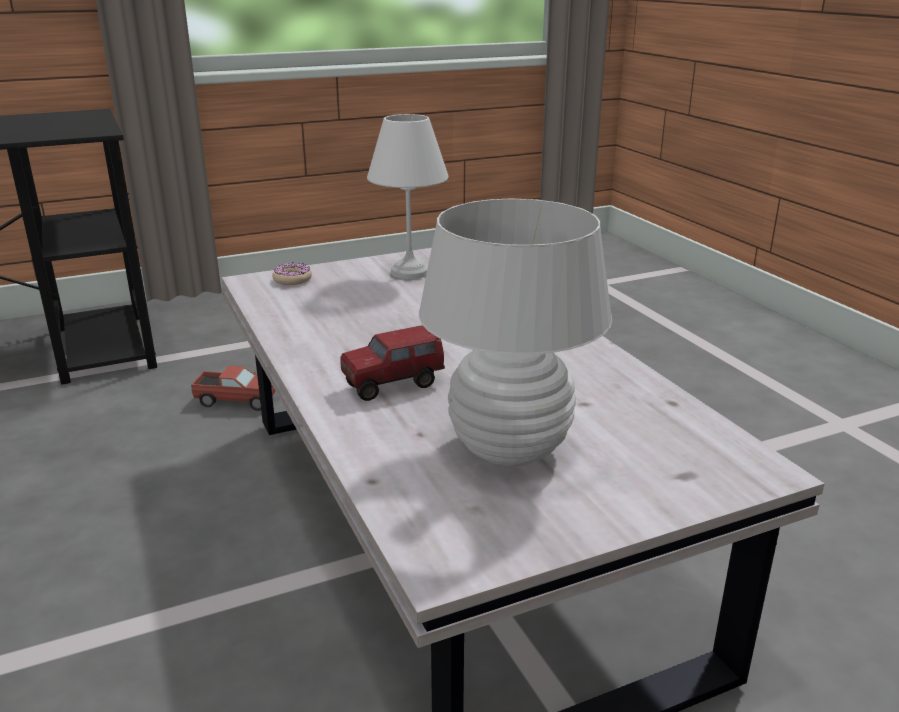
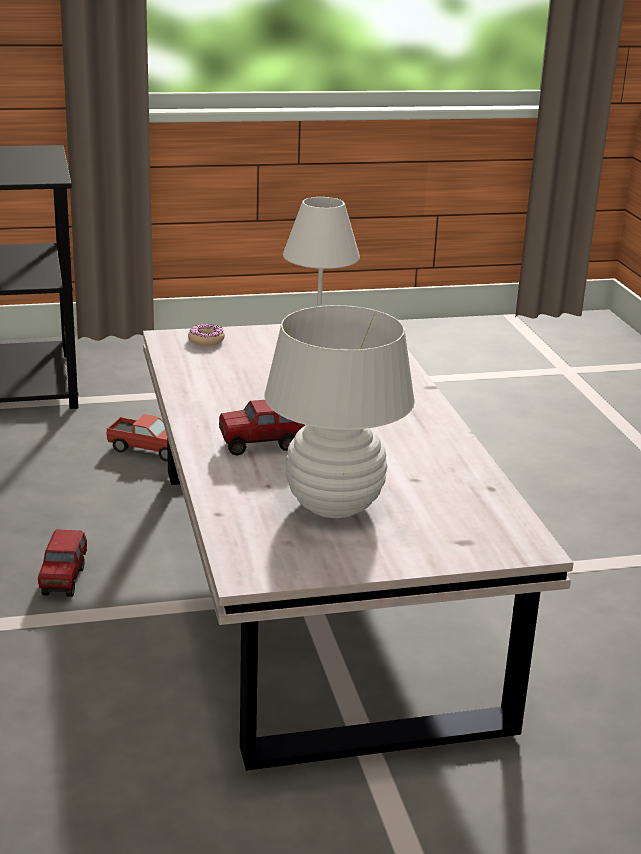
camera: 10 degrees right, 0 degrees up
none -> toy truck [38,529,87,597]

